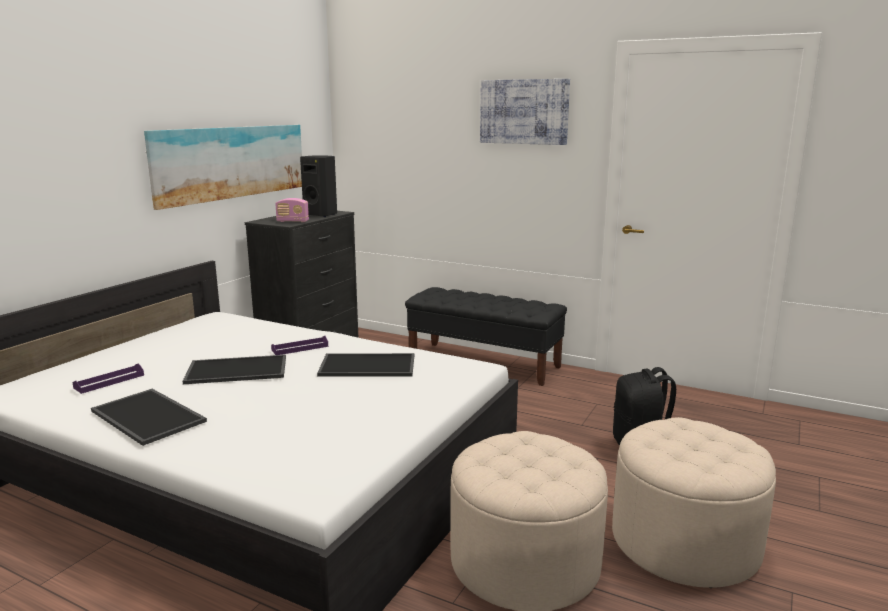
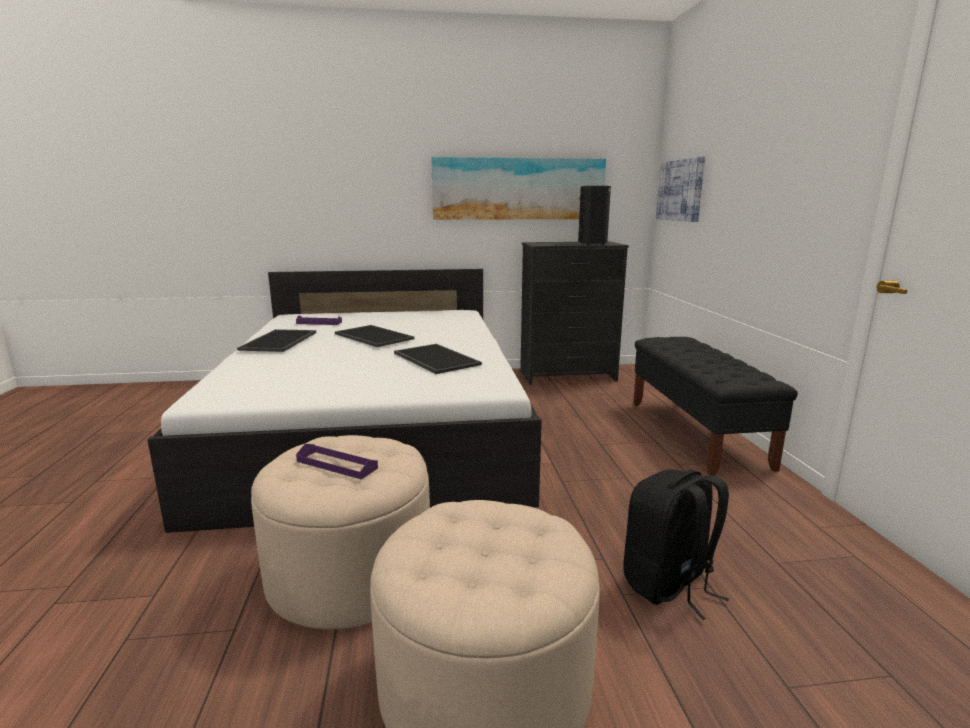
camera: 55 degrees right, 0 degrees up
purple tray [271,336,328,355] -> purple tray moved to [296,444,378,480]
radio [275,198,309,222] -> none
picture [480,79,570,145] -> picture moved to [656,157,705,222]

